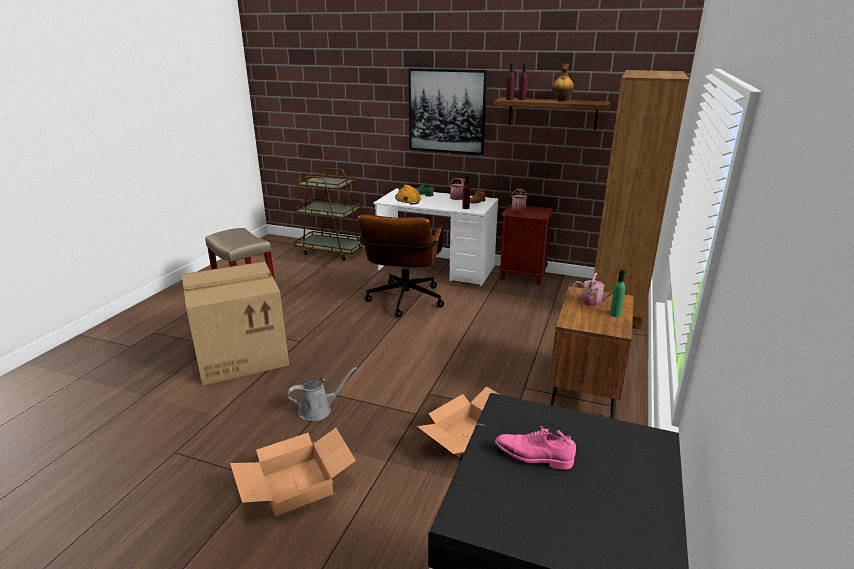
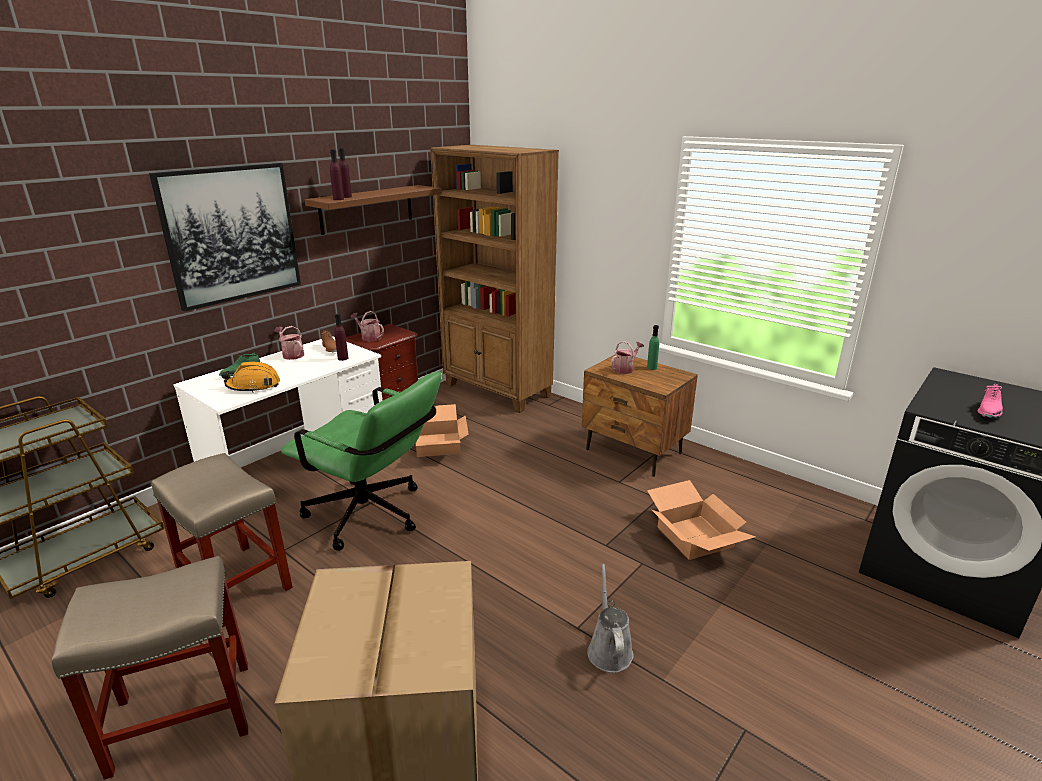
camera: 70 degrees left, 0 degrees up
cardboard box [230,428,356,516] -> cardboard box moved to [415,404,469,457]
brown office chair [358,215,444,317] -> green office chair [281,372,442,551]
bottle [552,64,574,101] -> none
none -> beige stool [151,453,293,628]

